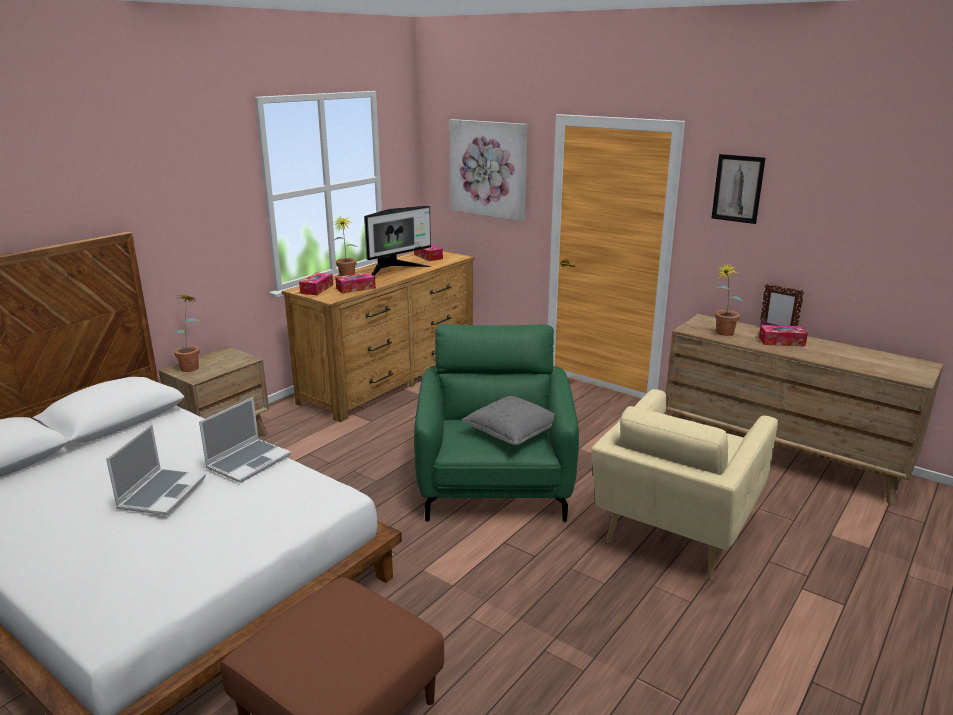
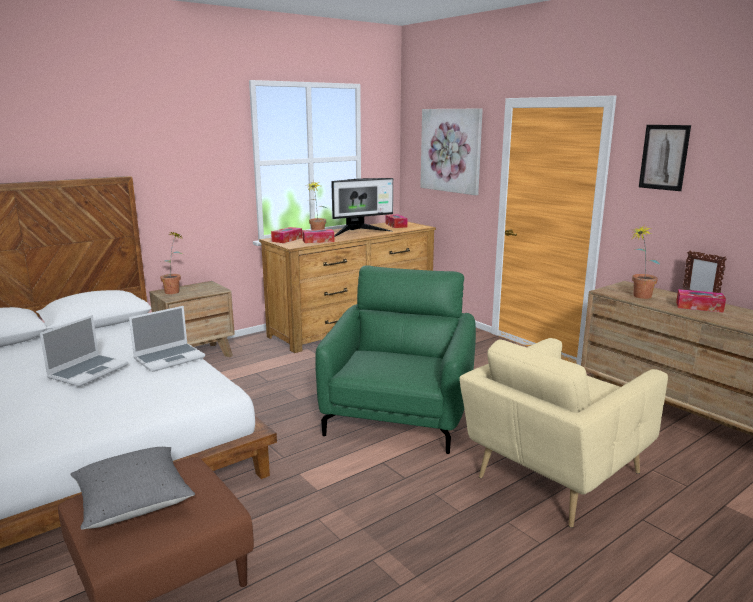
camera: 15 degrees right, 5 degrees down
grey pillow [462,396,554,445] -> grey pillow moved to [70,447,195,530]

